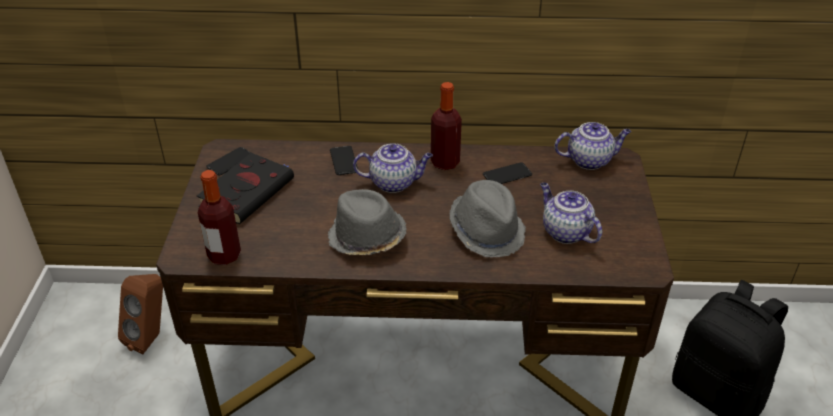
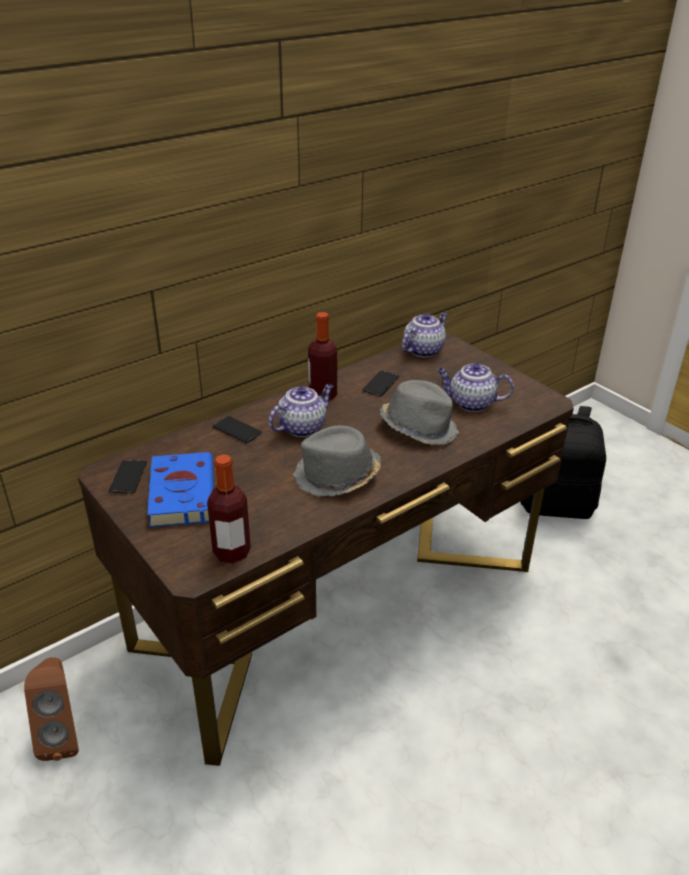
camera: 40 degrees left, 5 degrees down
black book [197,153,294,225] -> blue book [148,452,214,527]

